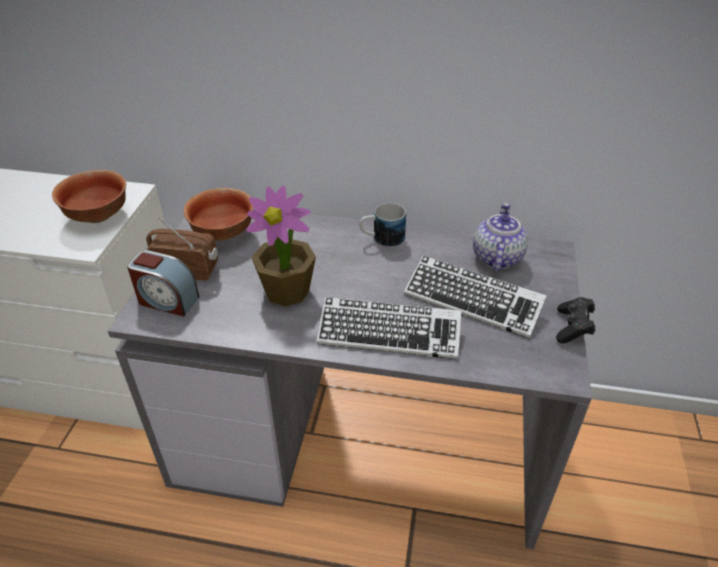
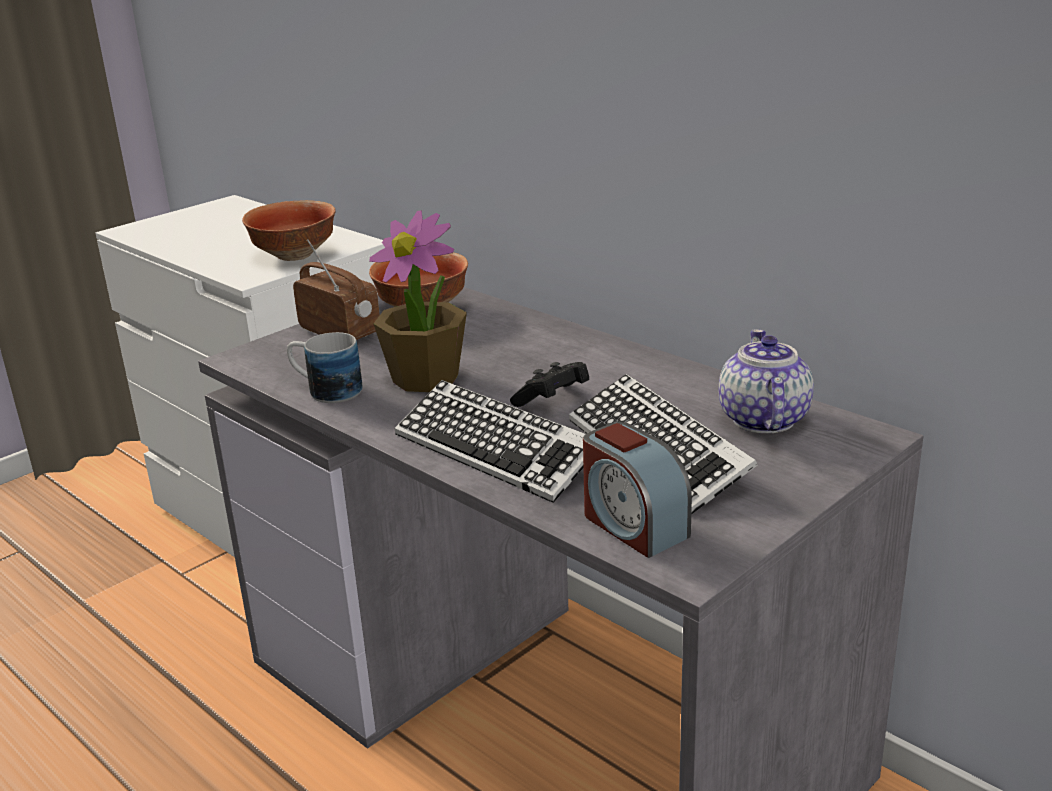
camera: 35 degrees right, 15 degrees down
alarm clock [127,250,199,317] -> alarm clock moved to [583,422,692,558]
mug [359,203,406,247] -> mug moved to [287,332,362,403]
teapot [473,203,528,272] -> teapot turned 45 degrees counterclockwise [719,329,814,434]
black game controller [556,297,595,344] -> black game controller moved to [510,362,589,407]

